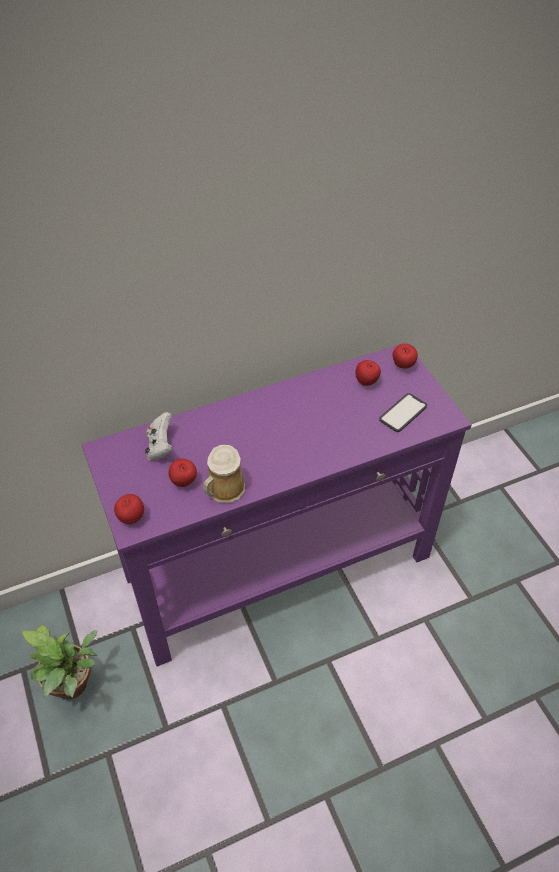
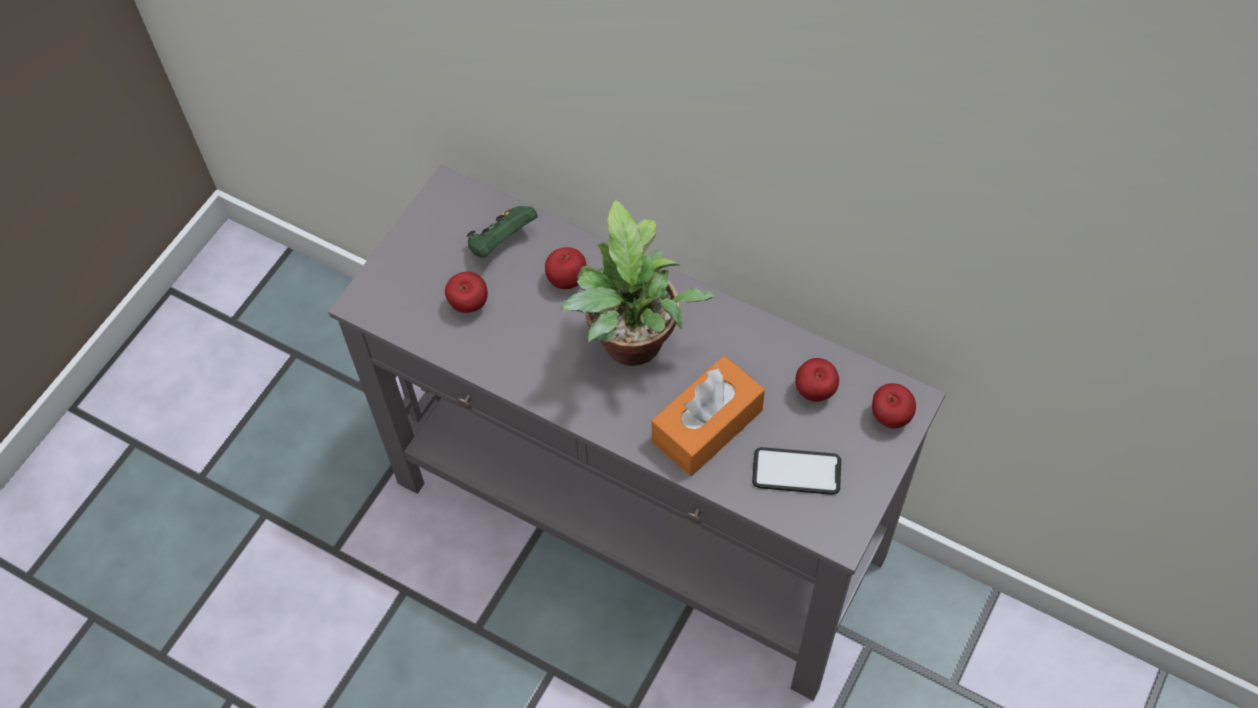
camera: 55 degrees right, 10 degrees up
potted plant [21,625,98,700] -> potted plant moved to [561,198,714,366]
purple console table [82,342,472,666] -> grey console table [328,165,946,701]
apple [114,494,144,524] -> apple moved to [545,247,586,289]
white game controller [145,412,173,460] -> green game controller [467,206,538,258]
mug [203,445,245,503] -> none
none -> orange tissue box [651,356,765,476]

